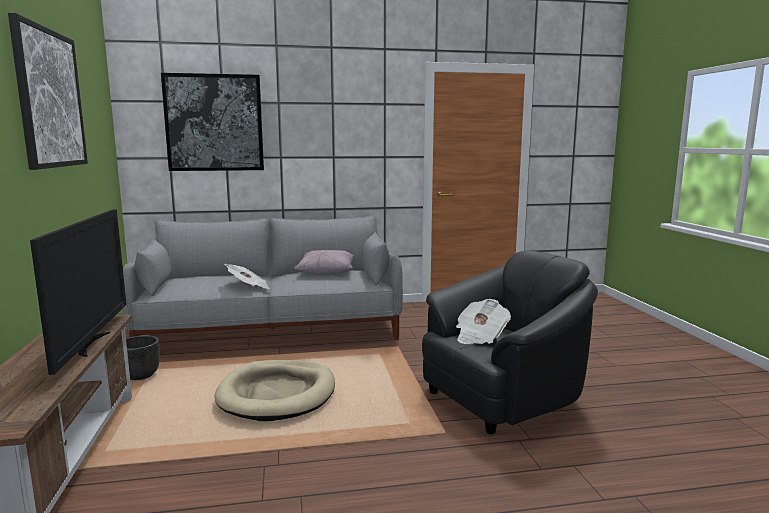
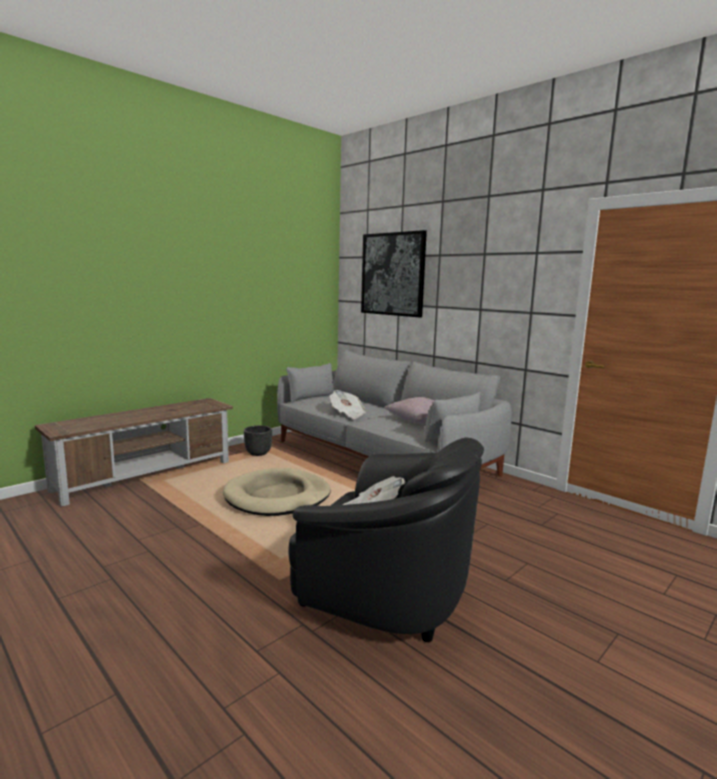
camera: 55 degrees right, 0 degrees up
picture [8,13,88,170] -> none
television [30,209,127,375] -> none

